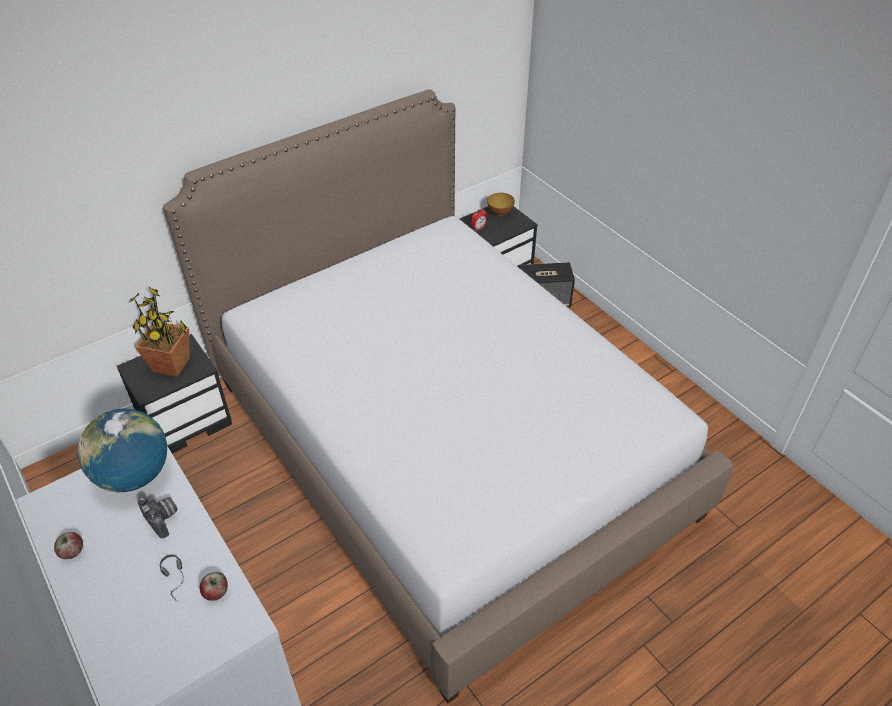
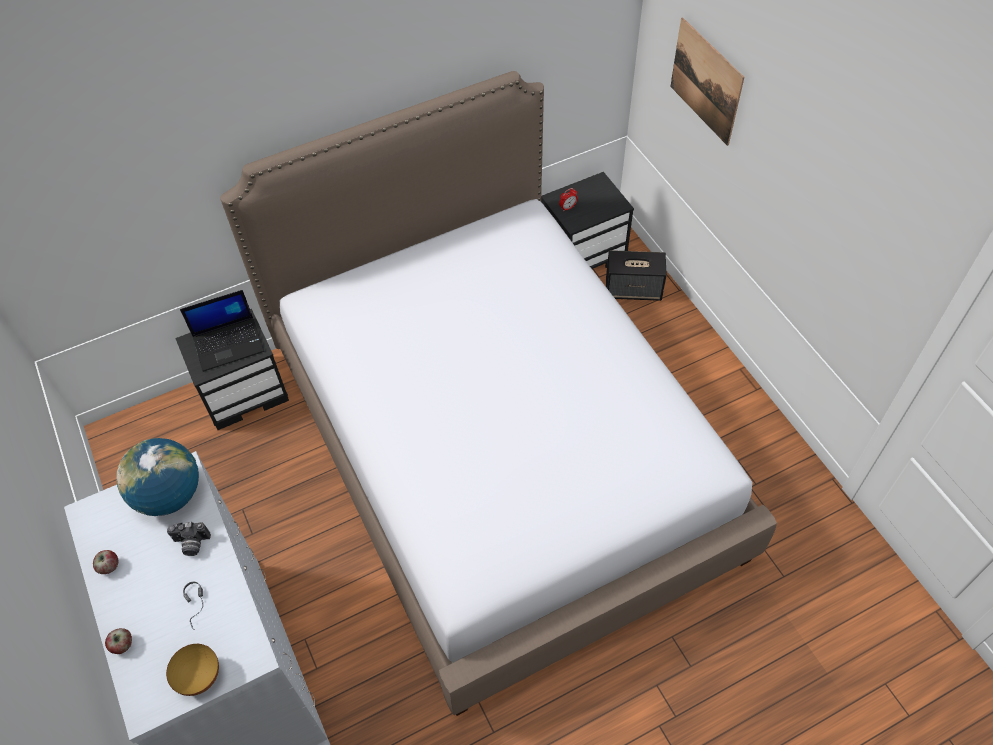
camera: 10 degrees right, 10 degrees up
potted plant [128,286,190,377] -> laptop [180,290,264,372]
camera [138,497,178,538] -> camera turned 120 degrees clockwise [167,522,211,556]
apple [200,572,228,600] -> apple moved to [105,628,132,654]
bowl [487,193,515,216] -> bowl moved to [166,644,219,696]
none -> picture [670,17,745,146]

